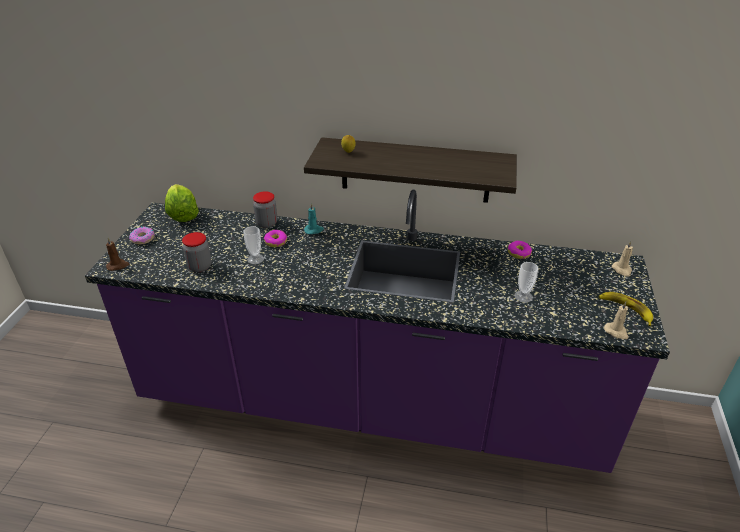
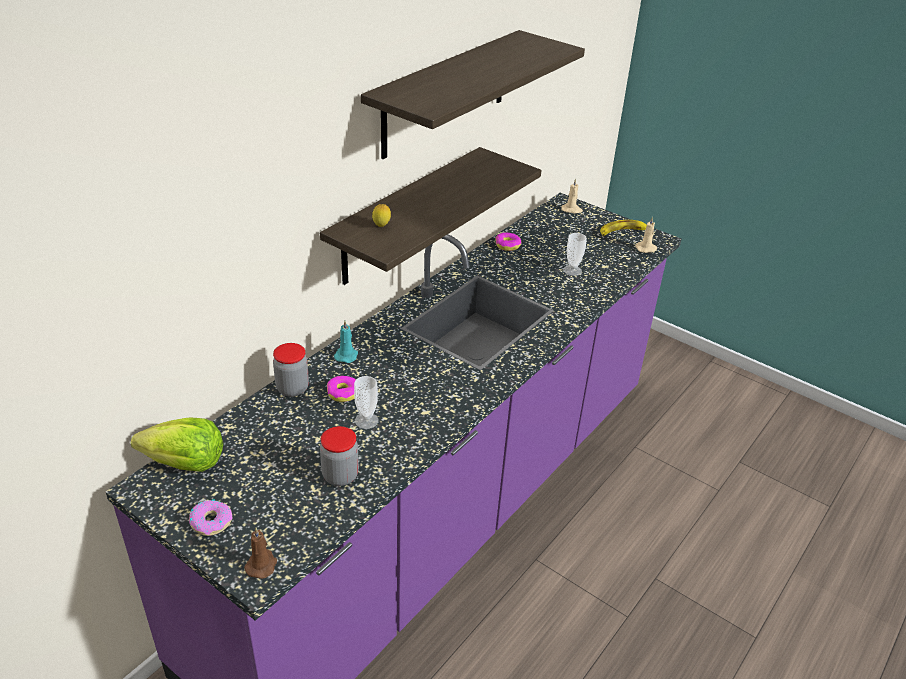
camera: 65 degrees left, 0 degrees up
none -> shelf [361,30,585,159]

